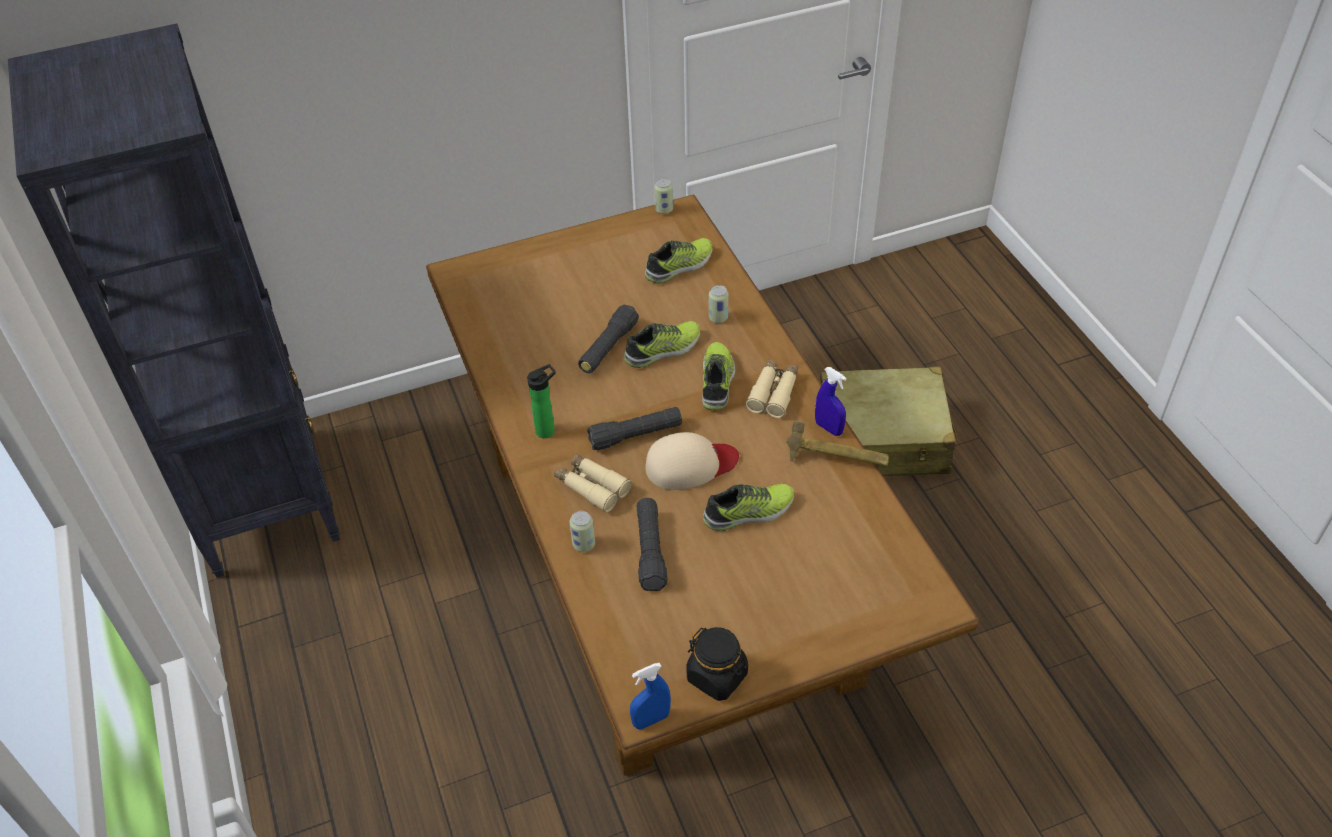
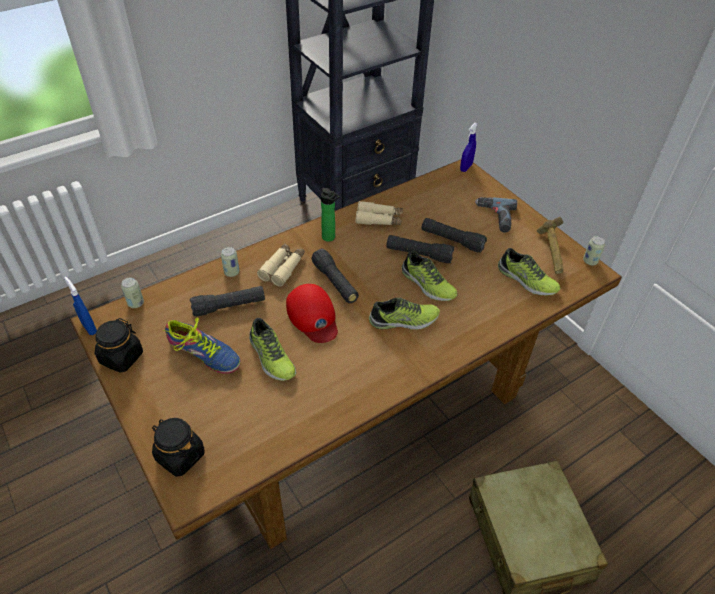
camera: 75 degrees right, 0 degrees up
beige cap [645,432,739,490] -> red cap [286,284,338,343]
can [709,285,729,323] -> can moved to [121,278,144,308]
beige binoculars [745,359,798,418] -> beige binoculars moved to [356,201,403,225]
hammer [786,422,889,466] -> hammer moved to [536,217,564,274]
blue spray bottle [815,367,847,436] -> blue spray bottle moved to [460,123,477,172]
none -> black jar [152,418,204,477]
none -> shoe [163,317,241,374]
none -> black flashlight [421,218,487,253]
none -> power drill [475,197,517,232]

